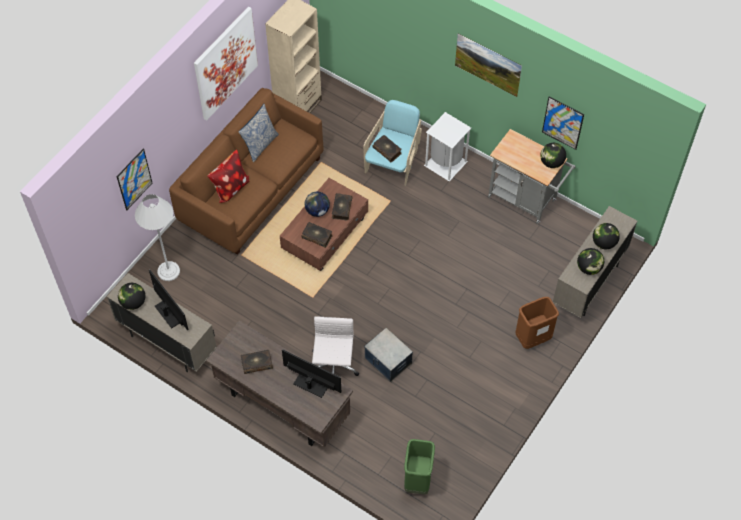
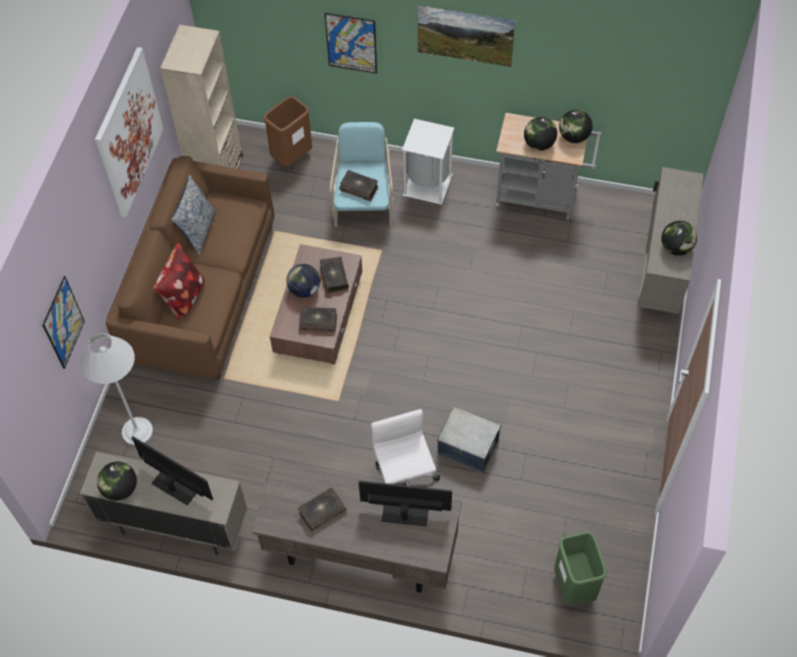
camera: 20 degrees left, 0 degrees up
brown trash can [516,297,559,349] -> brown trash can moved to [263,96,312,167]
picture [542,97,584,150] -> picture moved to [325,13,377,74]
globe [593,223,620,249] -> globe moved to [524,117,557,151]

